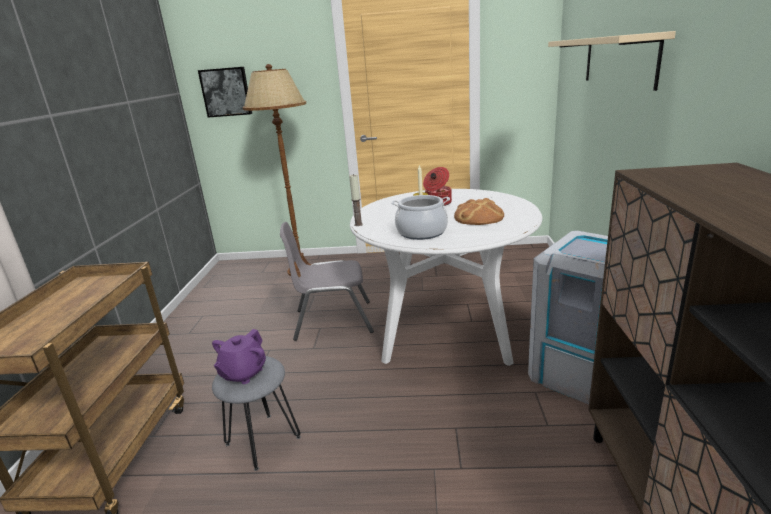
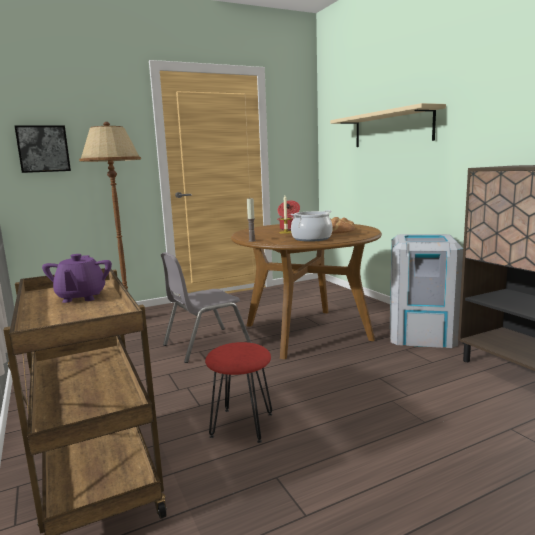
camera: 30 degrees left, 10 degrees down
purple teapot [212,329,266,384] -> purple teapot moved to [42,254,112,303]
grey stool [212,356,301,471] -> red stool [205,342,272,443]
white dining table [350,189,542,366] -> brown dining table [231,224,382,359]

